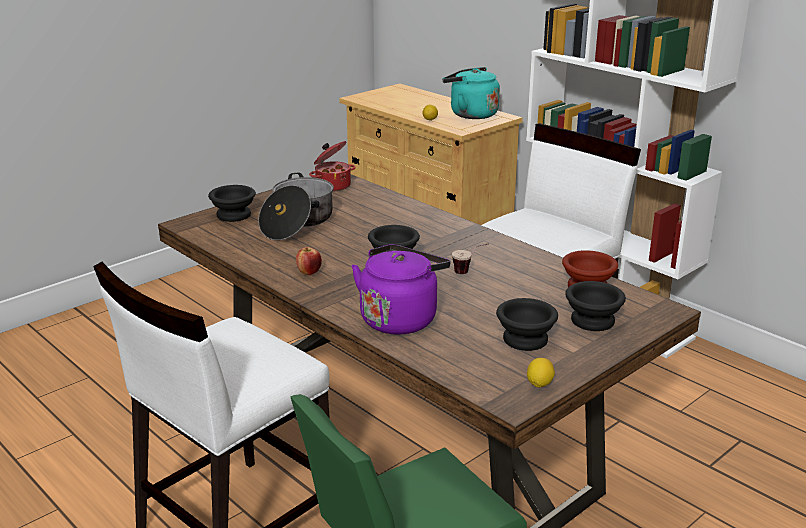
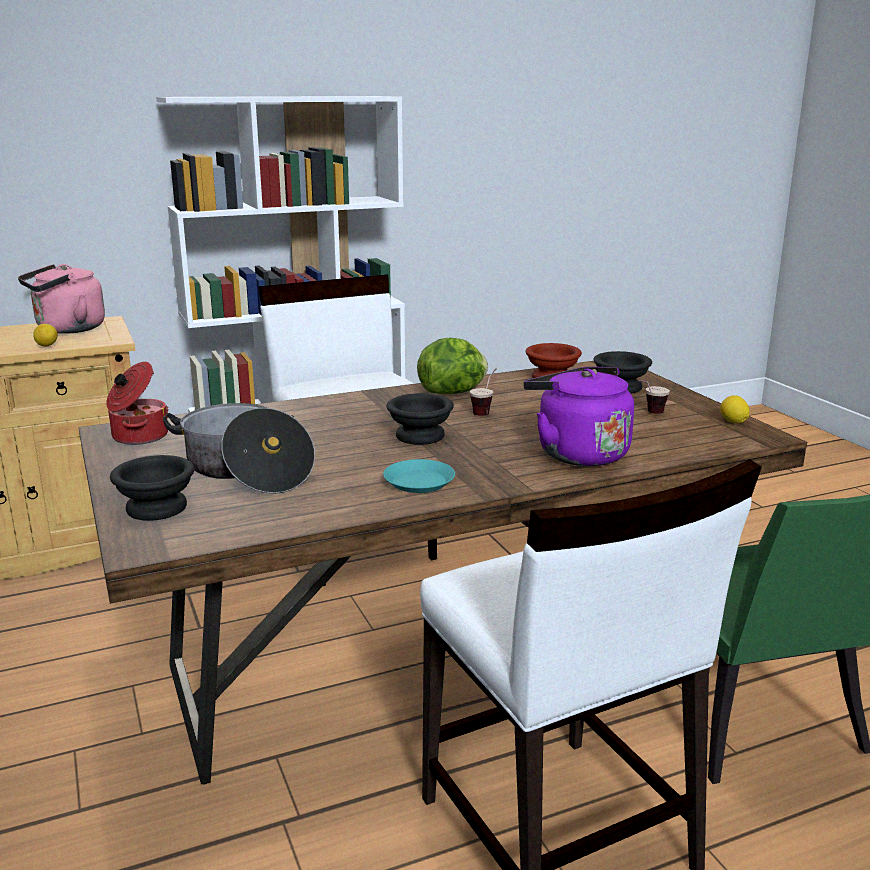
camera: 70 degrees left, 5 degrees down
apple [296,247,322,275] -> turquoise plate [383,459,455,493]
turquoise kettle [443,67,500,119] -> pink kettle [18,264,105,334]
black bowl [496,298,558,351] -> cup [638,380,670,414]
none -> lettuce [417,338,488,394]

